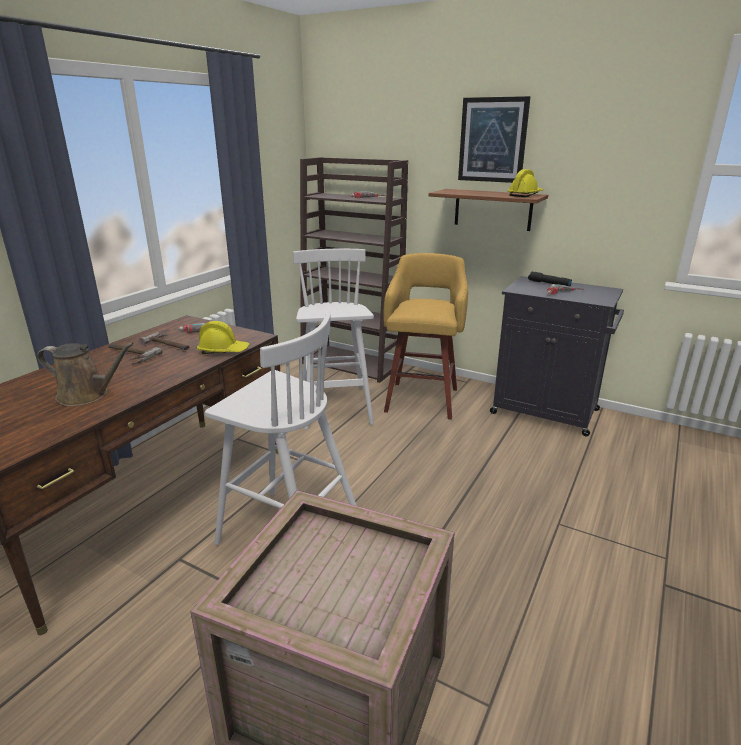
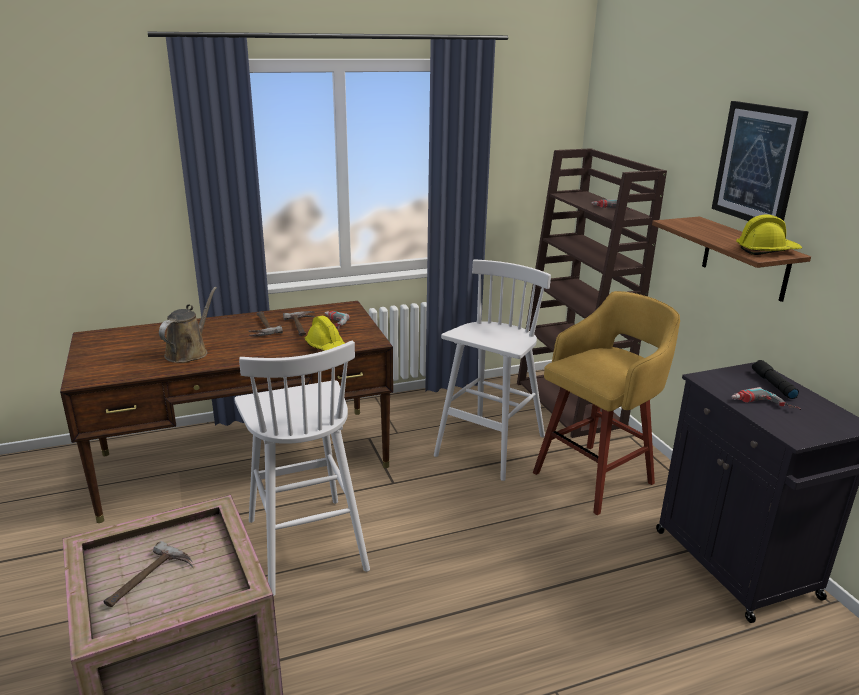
camera: 40 degrees right, 0 degrees up
brown watering can [37,343,134,406] -> brown watering can turned 120 degrees counterclockwise [159,287,217,363]
none -> hammer [103,541,193,607]

